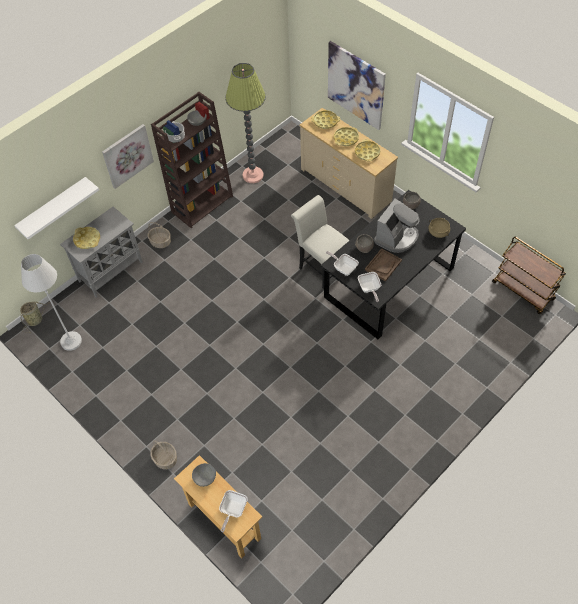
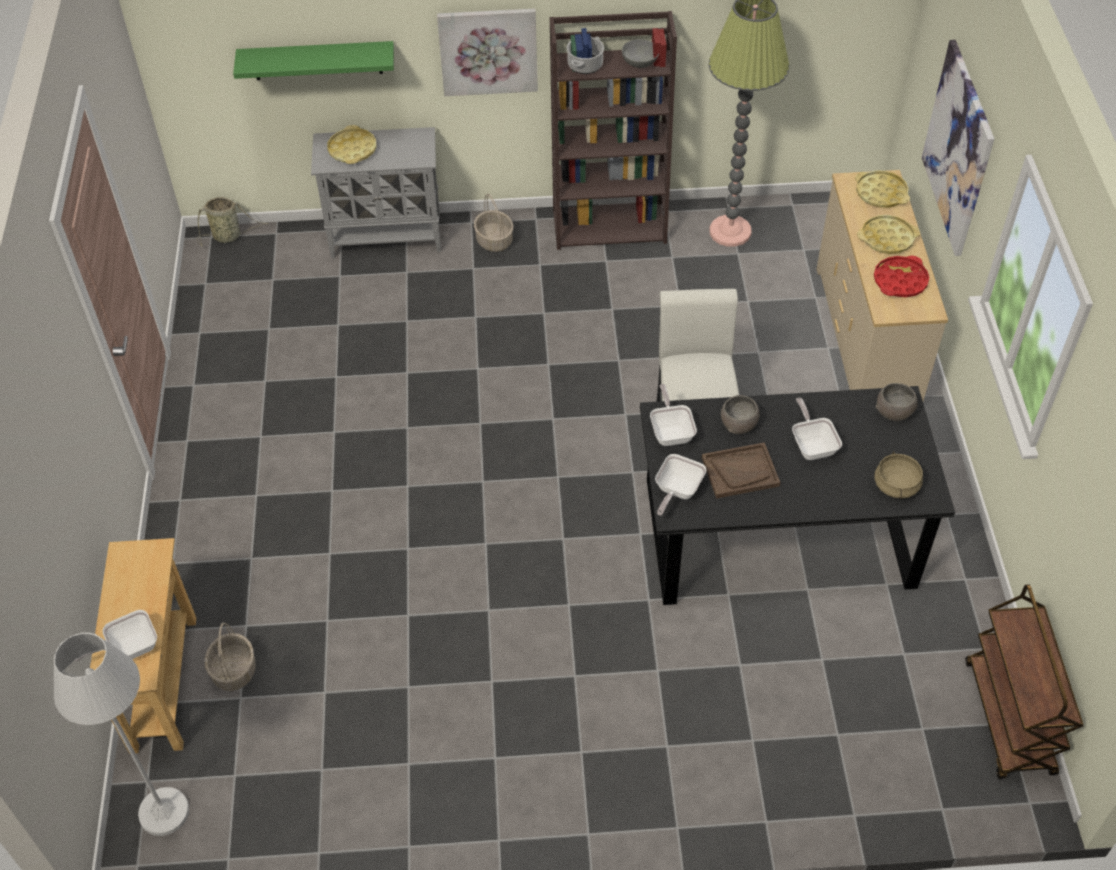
camera: 40 degrees right, 5 degrees down
white shelf [14,177,99,240] -> green shelf [233,41,394,80]
white floor lamp [21,254,82,351] -> white floor lamp moved to [54,633,189,836]
basket [150,440,177,469] -> basket moved to [204,623,256,691]
grey bowl [192,463,216,487] -> none
yellow tray [355,139,380,161] -> red tray [874,256,929,297]
coffee machine [374,199,420,253] -> frying pan [792,398,842,460]

